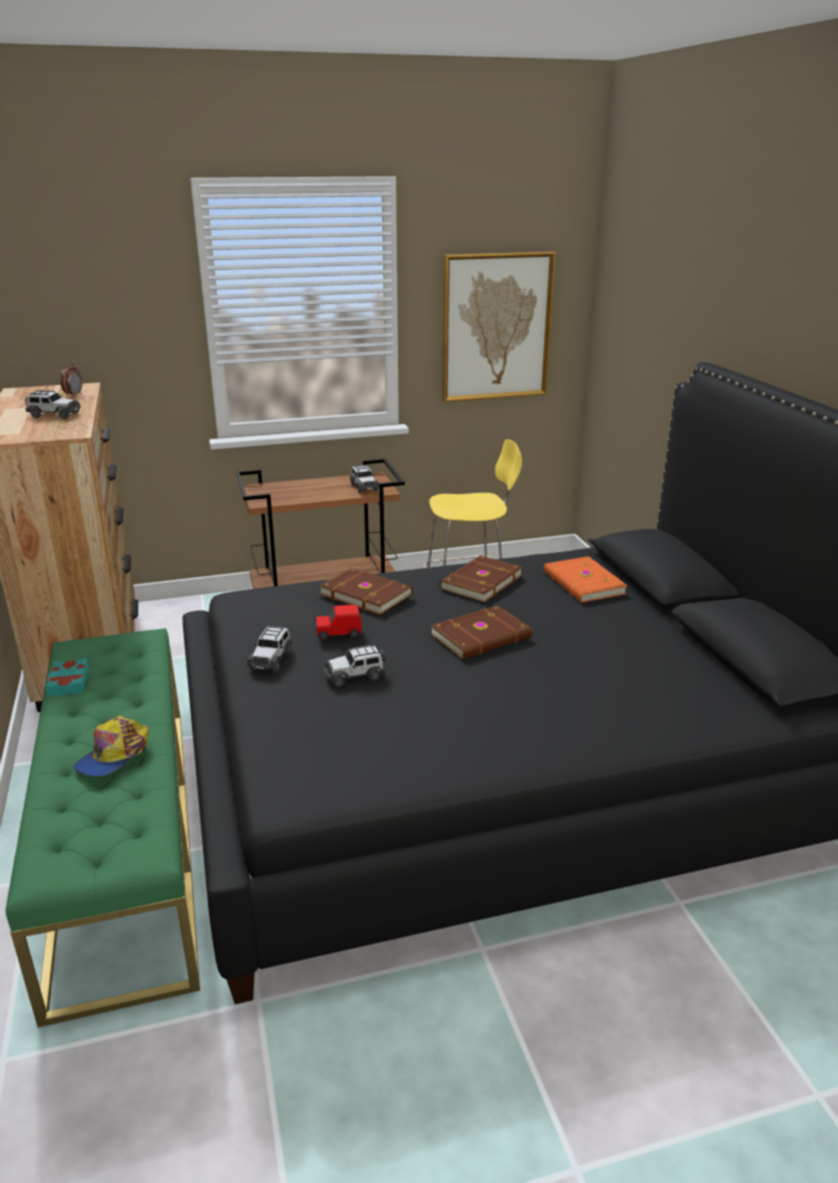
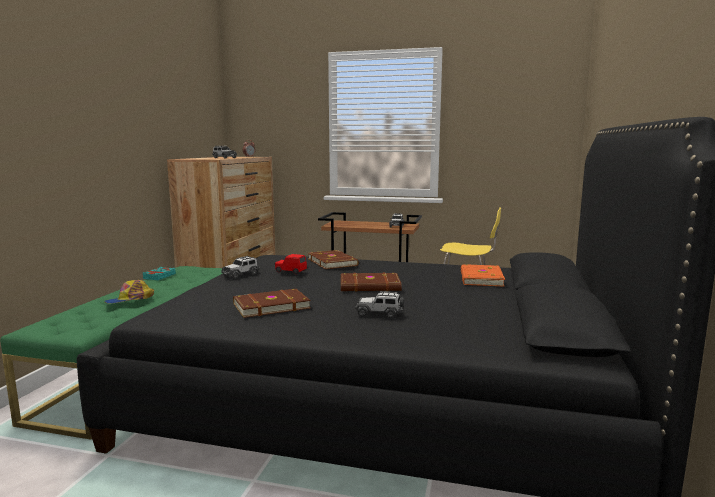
camera: 30 degrees right, 15 degrees down
toy car [324,644,387,687] -> toy car moved to [355,291,404,318]
brown book [440,555,523,603] -> brown book moved to [233,289,311,318]
picture [442,251,556,402] -> none

